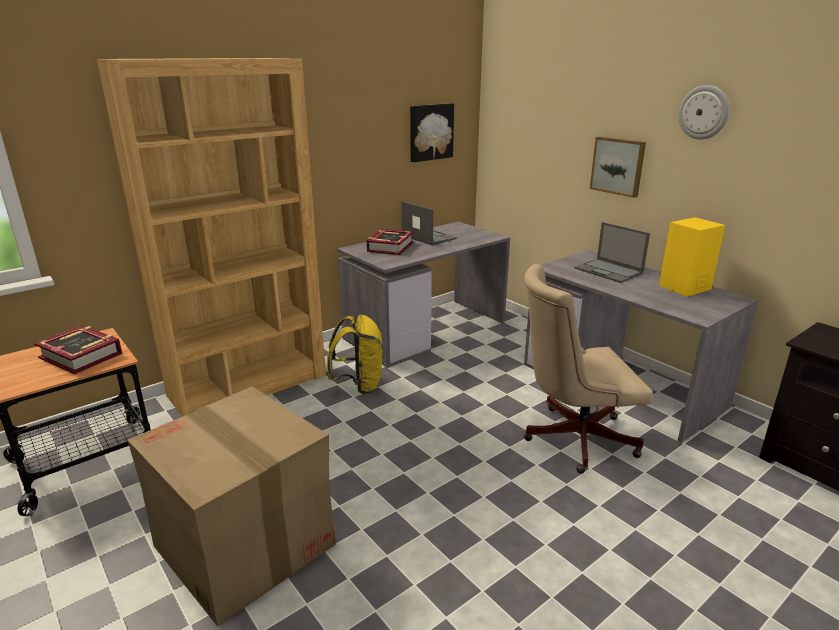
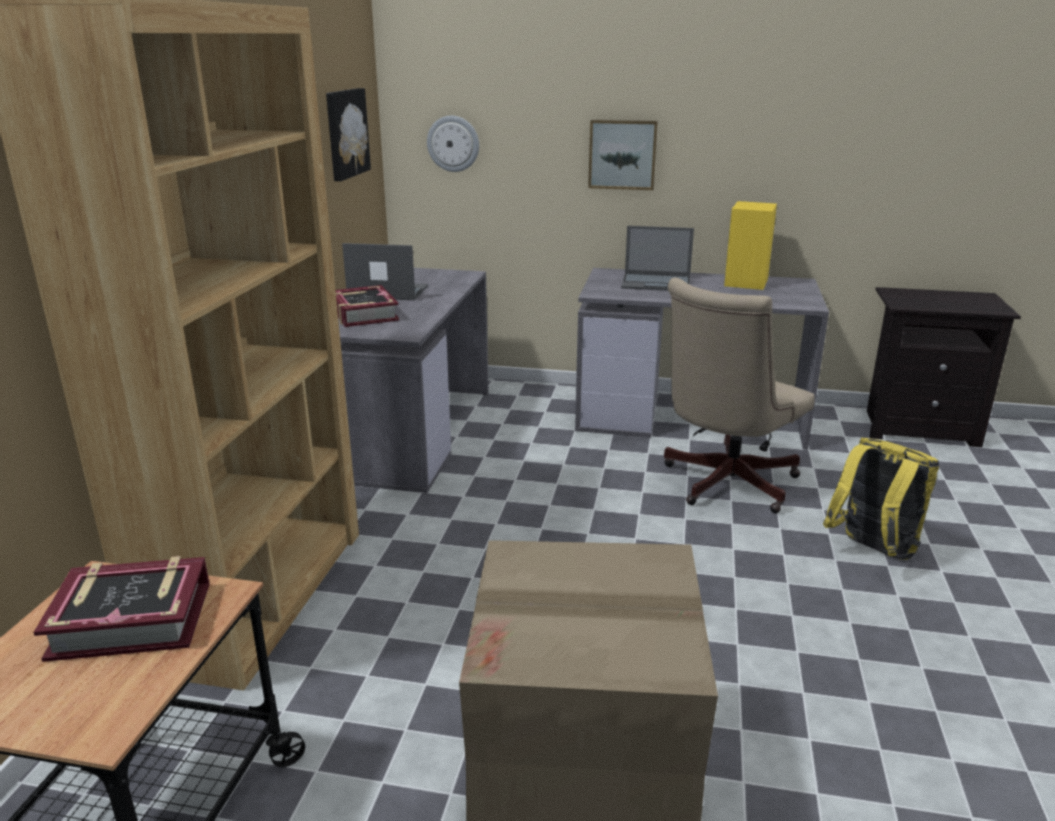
camera: 40 degrees left, 0 degrees up
yellow backpack [327,315,383,394] -> yellow backpack moved to [823,438,939,560]
wall clock [678,85,729,139] -> wall clock moved to [427,116,479,172]

